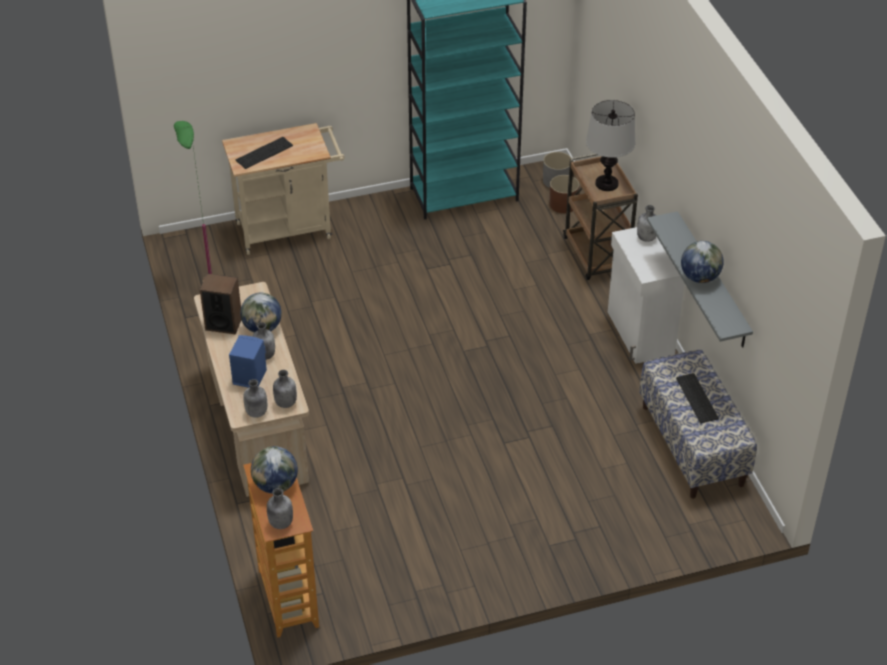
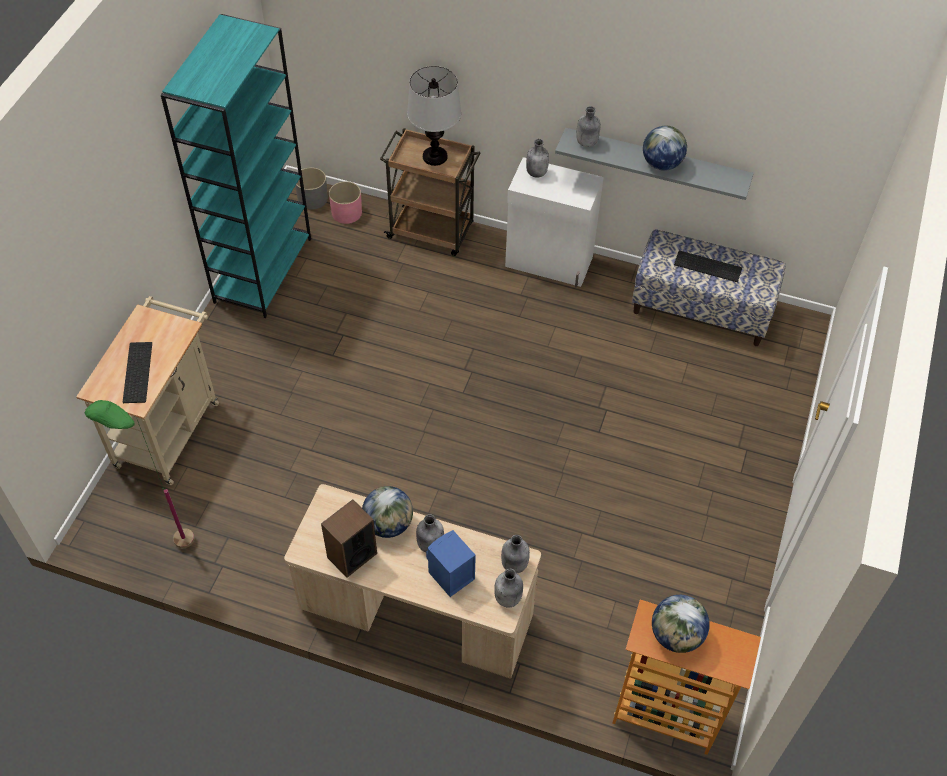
camera: 55 degrees left, 10 degrees up
grey bottle [267,488,293,529] -> grey bottle moved to [576,106,600,147]
brown planter [549,175,579,213] -> pink planter [329,181,362,224]

